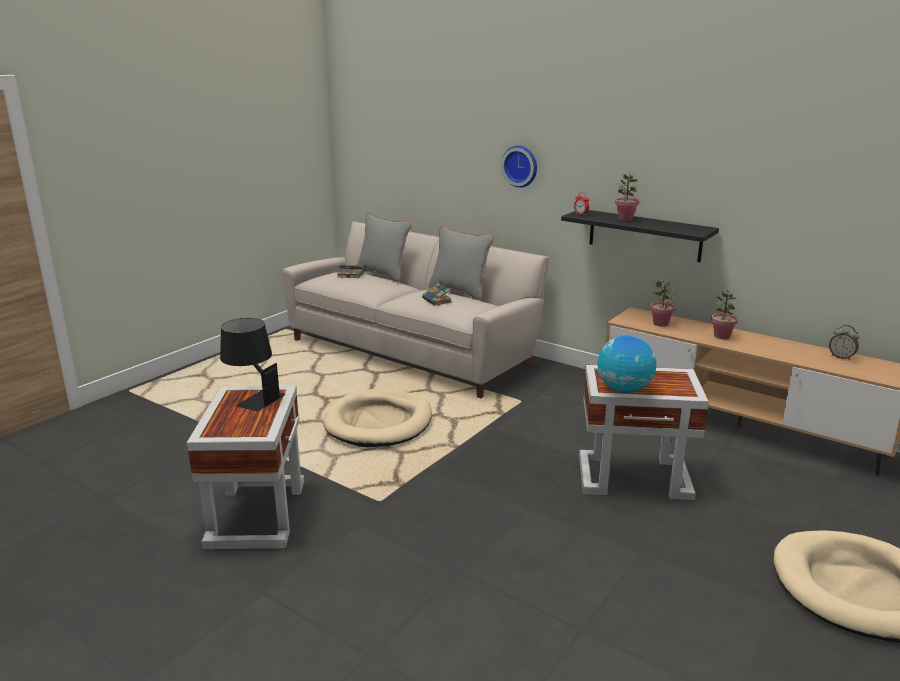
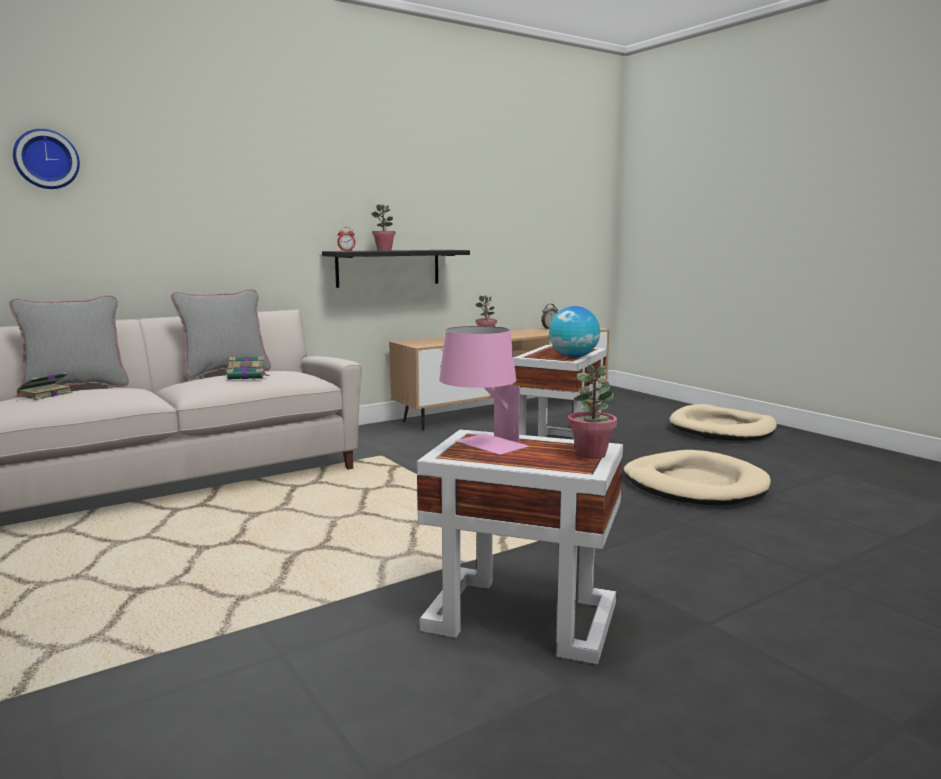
camera: 70 degrees left, 10 degrees down
black table lamp [220,318,286,412] -> pink table lamp [439,326,529,455]
beige dog bed [323,389,432,447] -> beige dog bed moved to [624,450,771,506]
wall clock [501,145,537,188] -> wall clock moved to [13,129,80,189]
potted plant [650,280,675,327] -> potted plant moved to [568,365,617,459]

